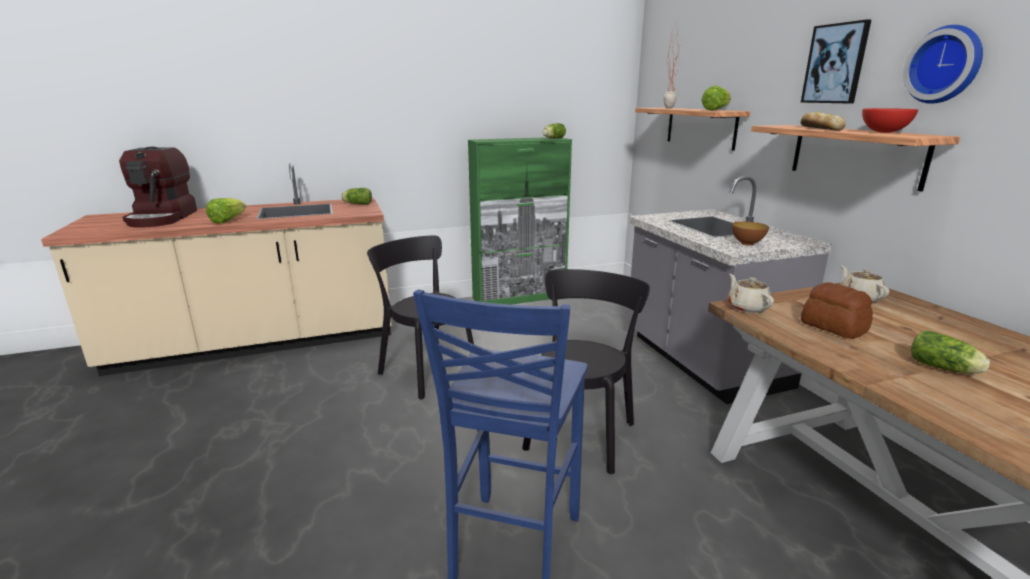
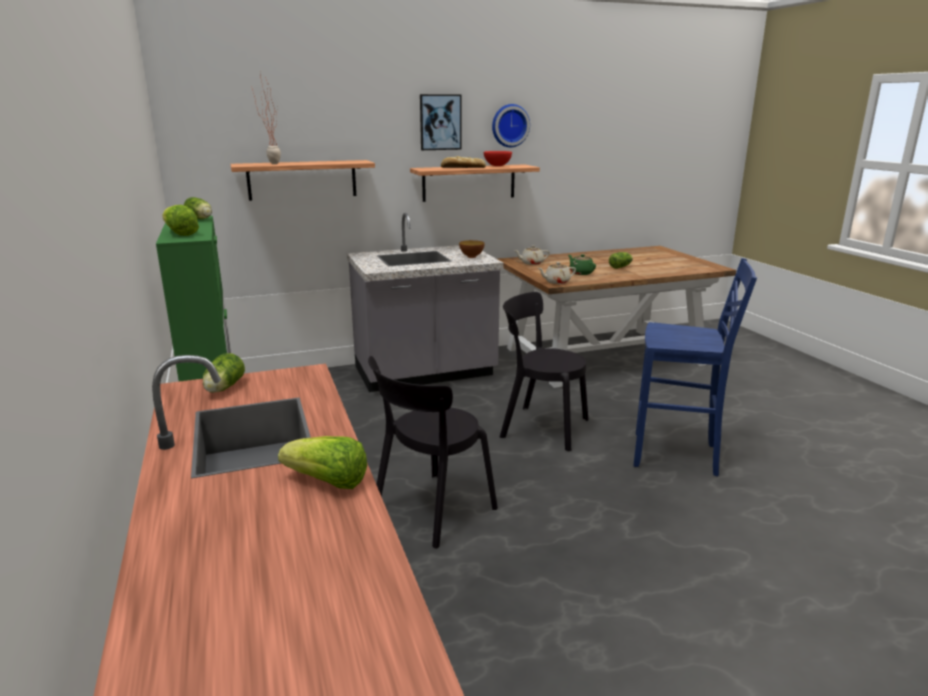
camera: 90 degrees left, 0 degrees up
coffee machine [119,147,197,228] -> none
lettuce [701,86,731,111] -> lettuce moved to [162,205,199,236]
bread [801,282,873,339] -> green teapot [568,254,596,275]

